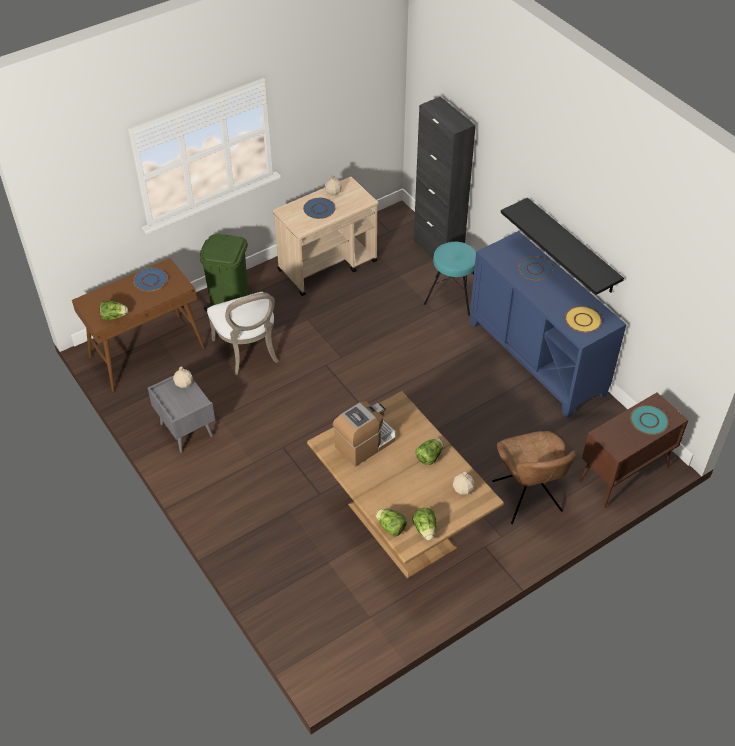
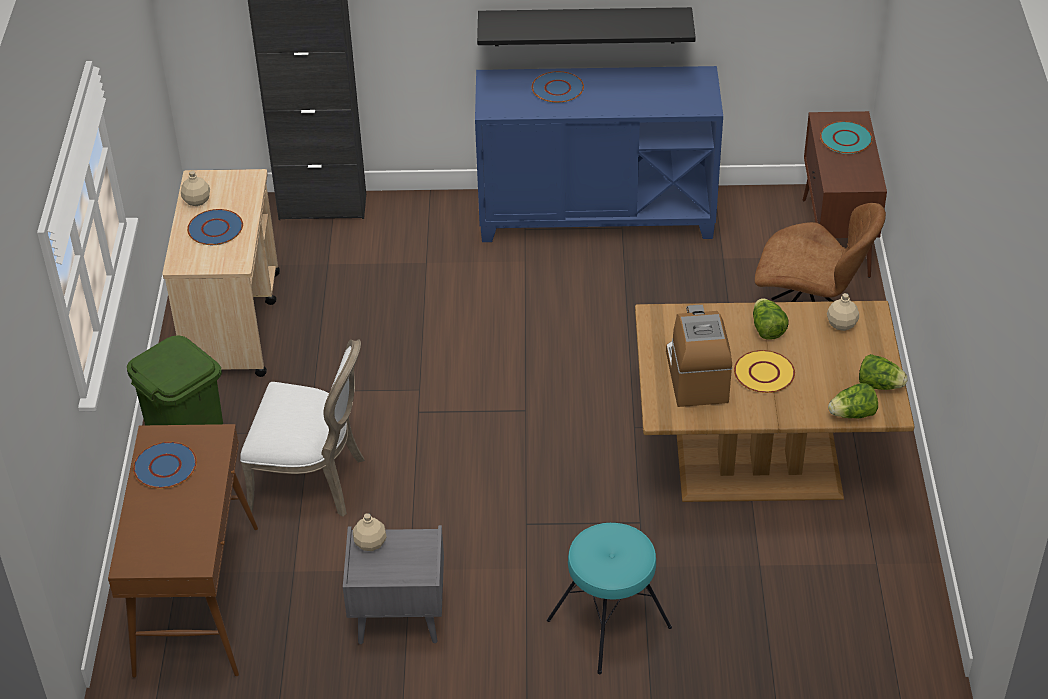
camera: 55 degrees left, 5 degrees down
lettuce [100,301,128,320] -> none
turquoise stool [424,242,476,316] -> turquoise stool moved to [547,523,672,674]
yellow plate [565,306,602,332] -> yellow plate moved to [734,350,795,393]

